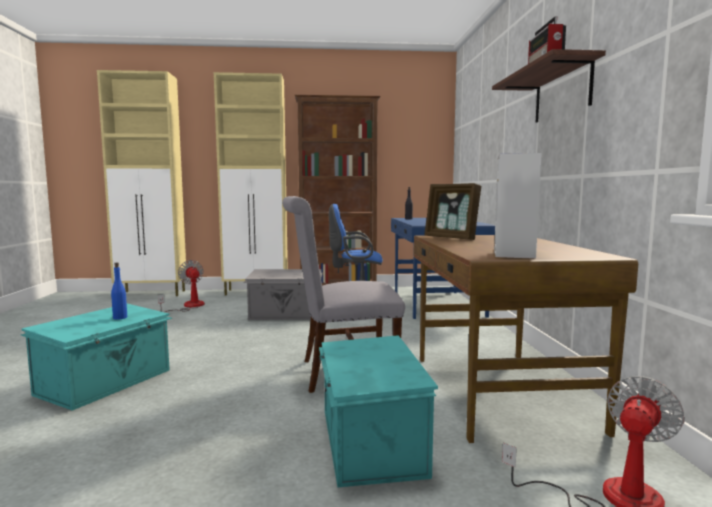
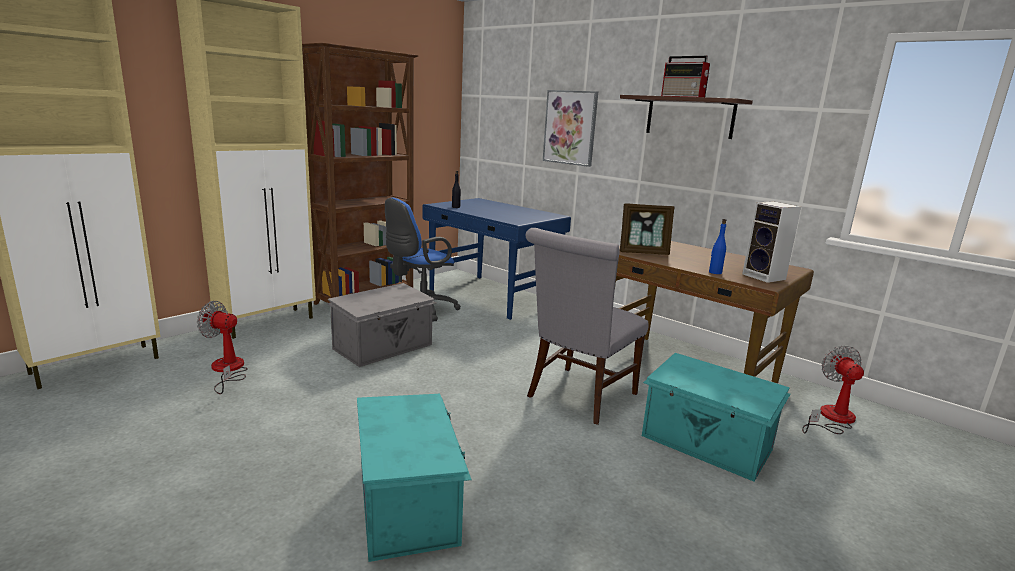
camera: 45 degrees left, 10 degrees up
blue bottle [111,262,127,320] -> blue bottle moved to [709,219,726,274]
none -> picture [543,90,598,167]

